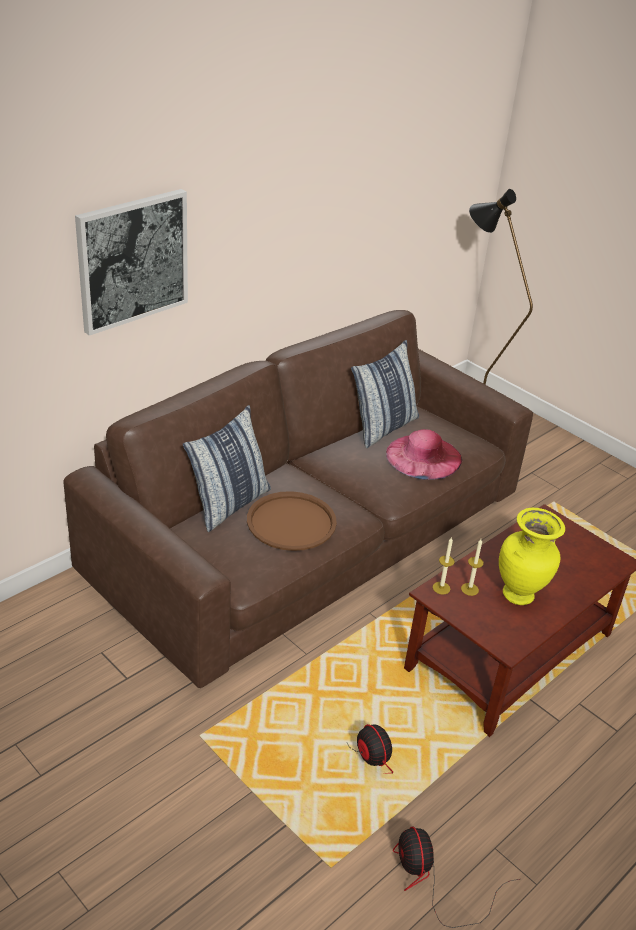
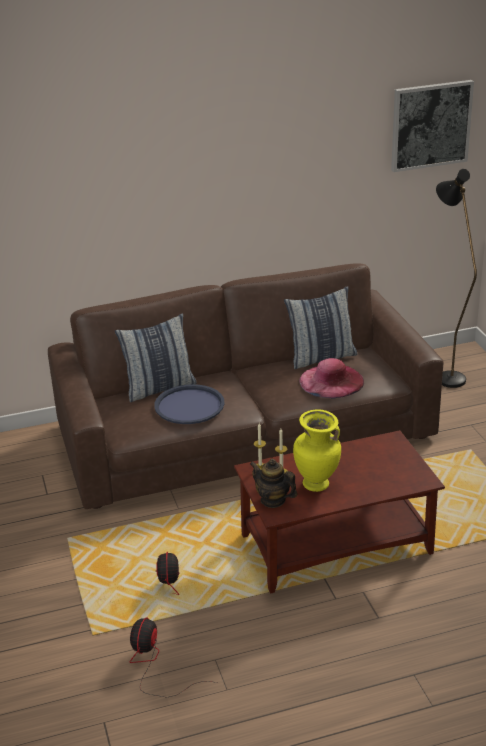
camera: 30 degrees right, 5 degrees down
picture [75,189,188,336] -> picture moved to [391,80,474,172]
brown tray [247,491,337,551] -> blue tray [154,384,225,424]
none -> teapot [250,459,297,508]

